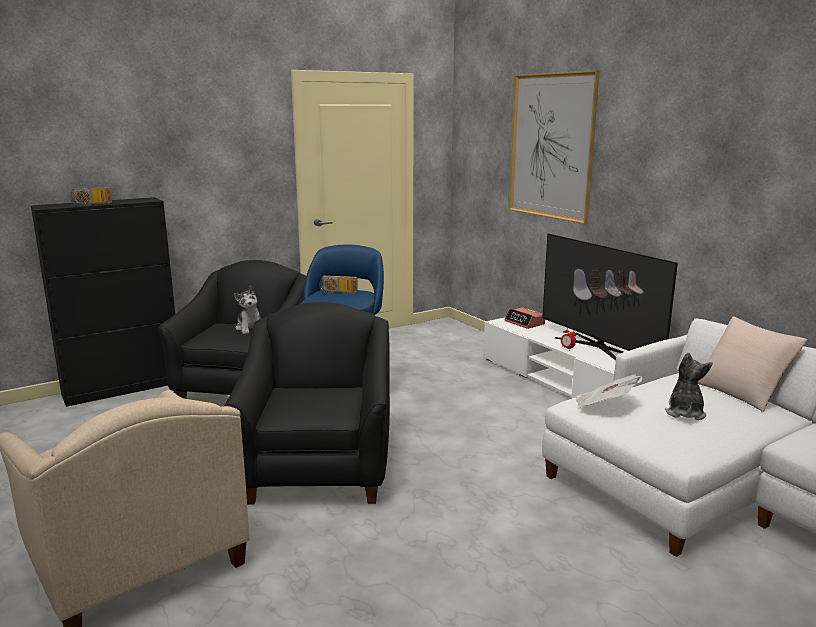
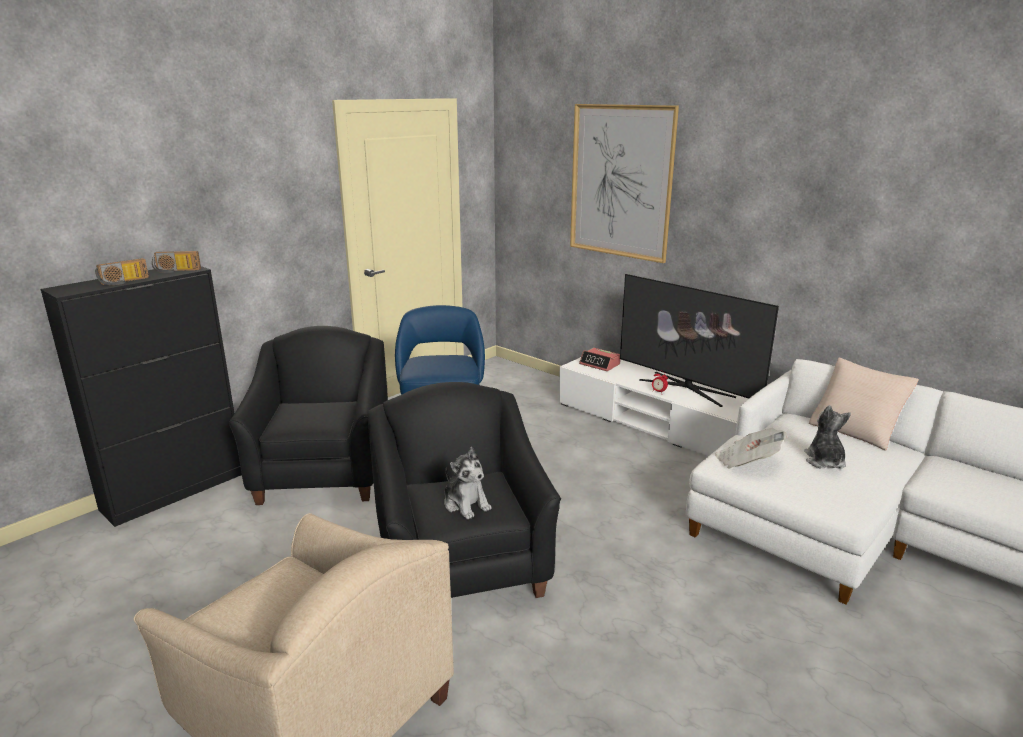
camera: 15 degrees left, 5 degrees up
plush toy [234,286,261,334] -> plush toy moved to [444,447,492,520]
radio [319,276,358,294] -> radio moved to [152,251,201,273]

